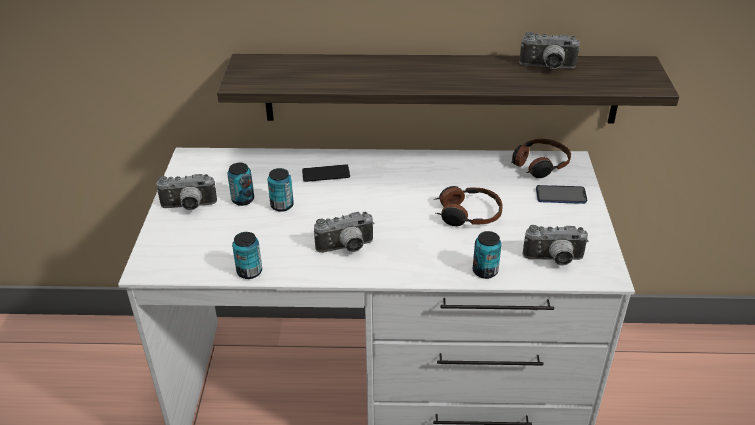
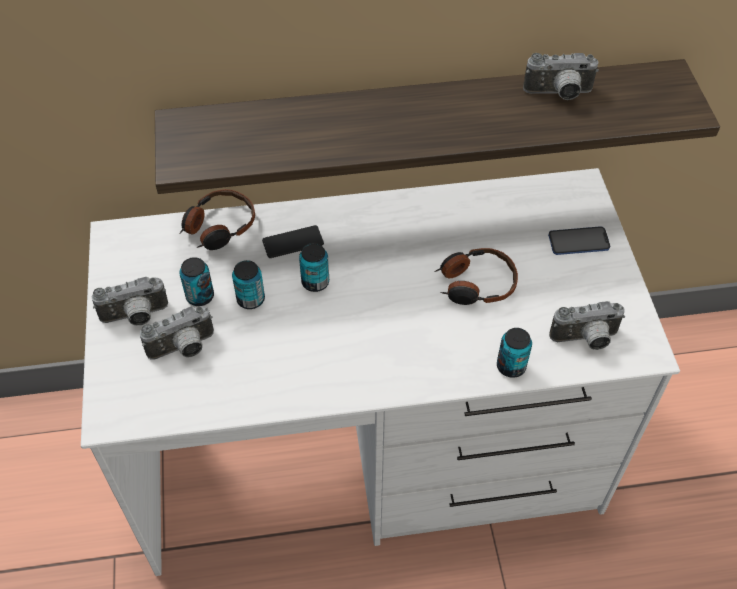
camera: 10 degrees left, 15 degrees up
can [232,232,262,279] -> can moved to [299,243,329,292]
camera [314,212,375,253] -> camera moved to [140,306,214,360]
headphones [511,139,571,178] -> headphones moved to [180,189,255,250]

